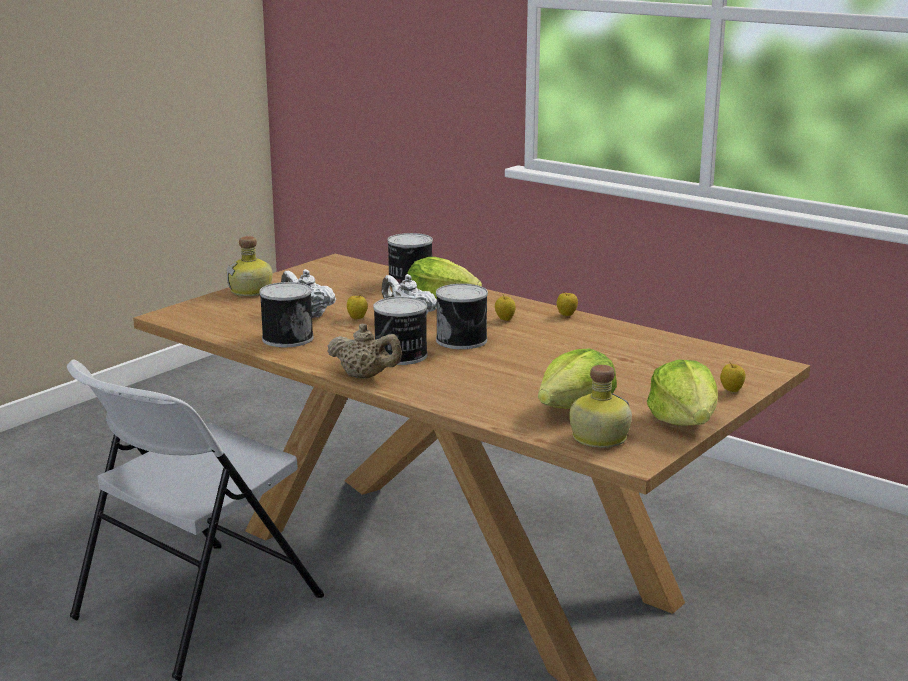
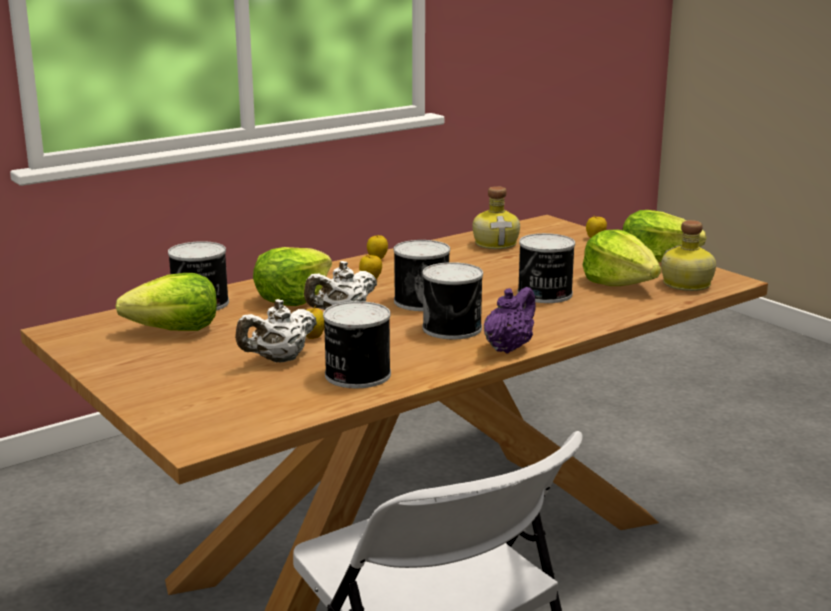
camera: 75 degrees left, 0 degrees up
bottle [226,236,273,296] -> bottle moved to [472,186,520,249]
beige teapot [327,324,402,379] -> purple teapot [484,287,536,353]
none -> lettuce [115,273,217,331]
none -> can [518,233,575,303]

